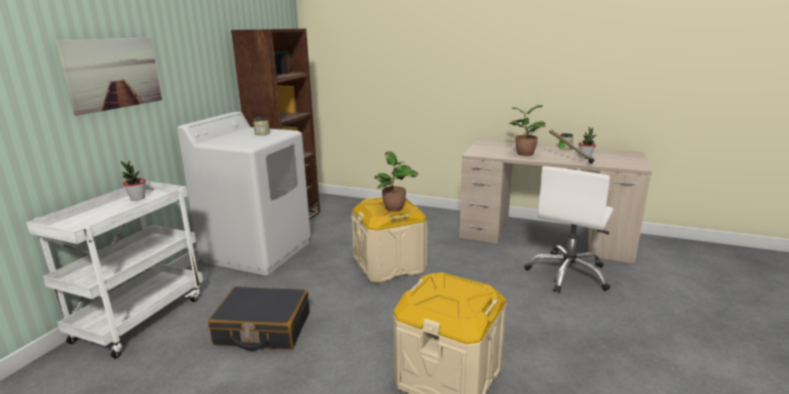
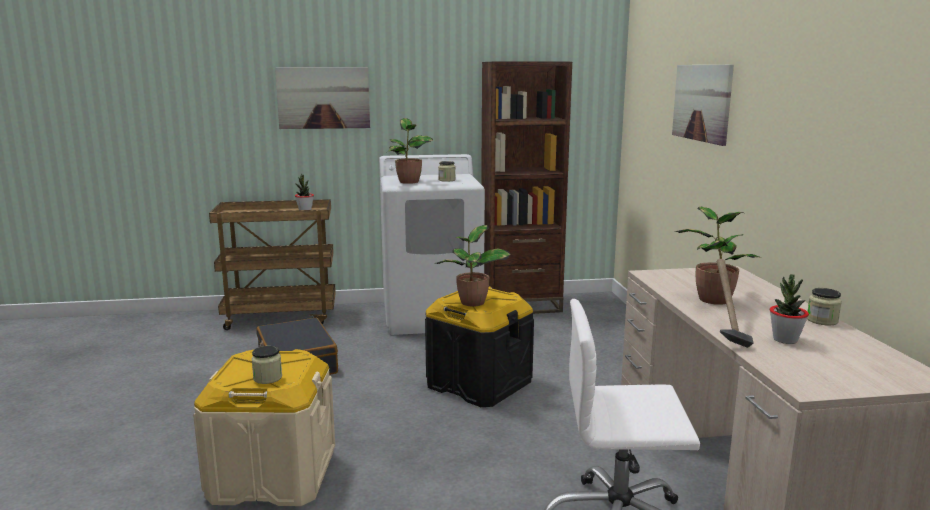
camera: 60 degrees right, 5 degrees down
white cart [26,181,203,359] -> brown cart [209,199,336,330]
beige storage box [352,197,427,283] -> black storage box [425,287,534,407]
none -> jar [251,346,282,384]
none -> potted plant [386,118,433,184]
none -> picture [672,65,734,146]

